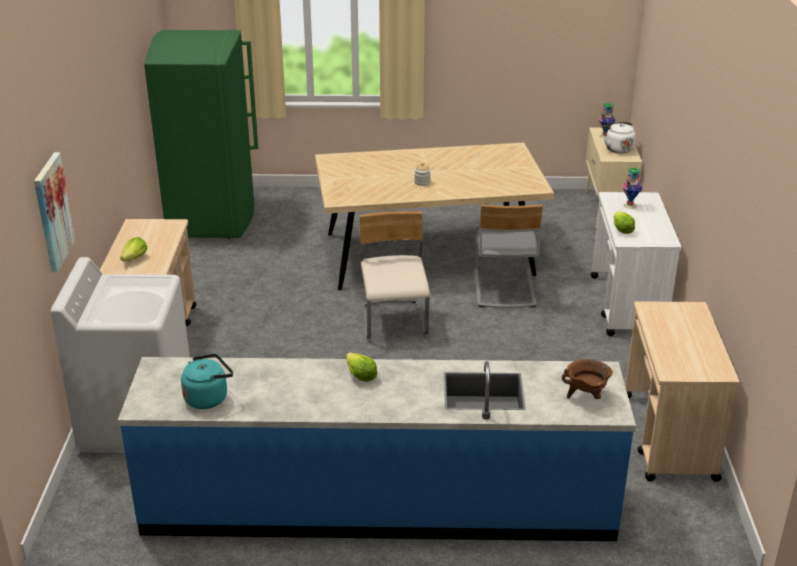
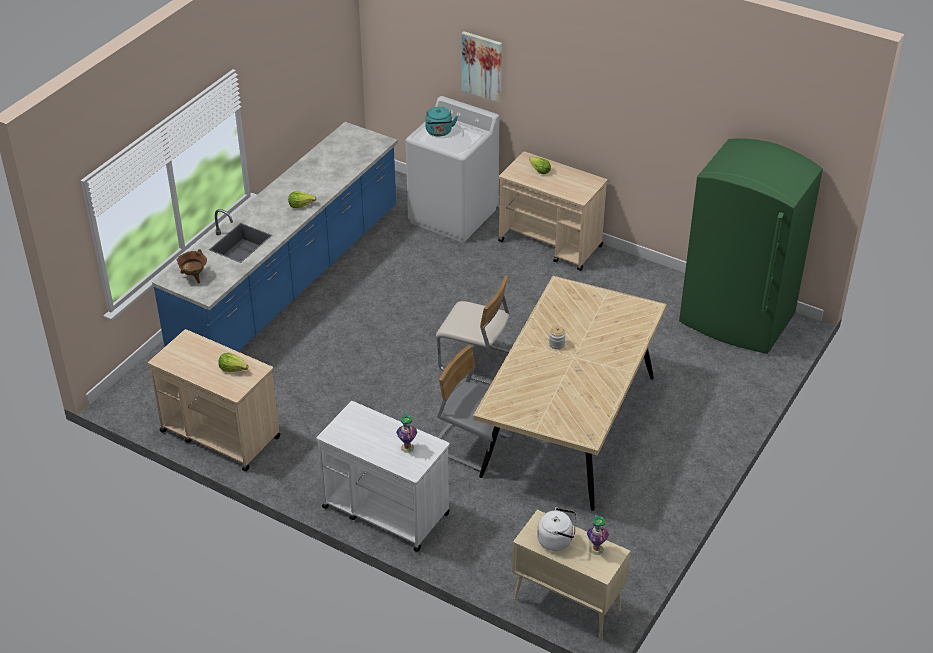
camera: 120 degrees right, 10 degrees up
turquoise kettle [181,354,233,409] -> turquoise kettle moved to [425,107,458,136]
lettuce [614,211,635,234] -> lettuce moved to [218,353,249,372]

